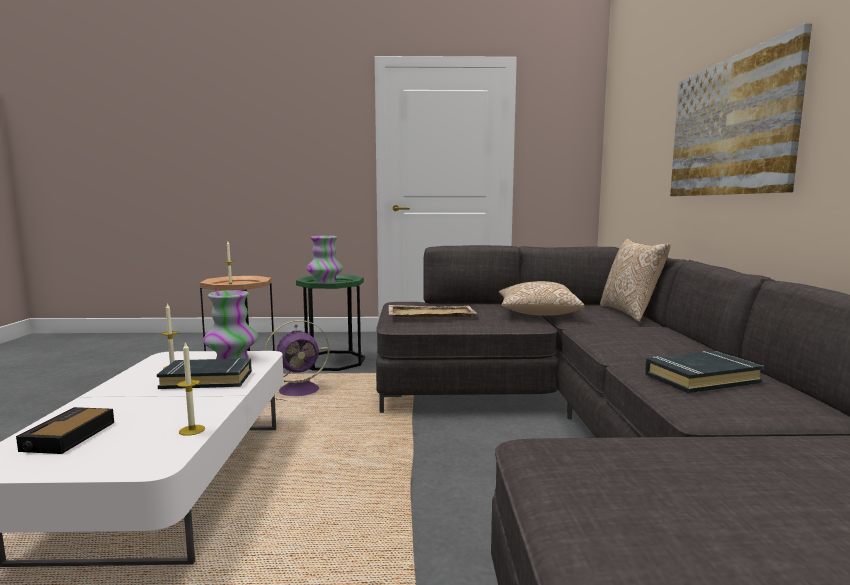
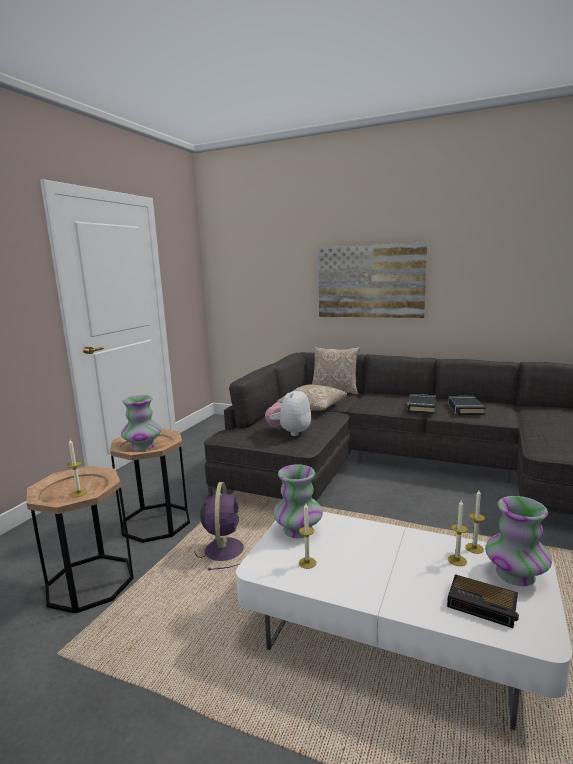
camera: 65 degrees left, 5 degrees up
black book [157,357,252,389] -> black book moved to [407,394,436,414]
green side table [296,275,365,371] -> brown side table [110,428,190,543]
beige tray [388,305,476,317] -> plush toy [265,388,311,436]
none -> candle [448,500,468,566]
none -> vase [485,496,552,586]

